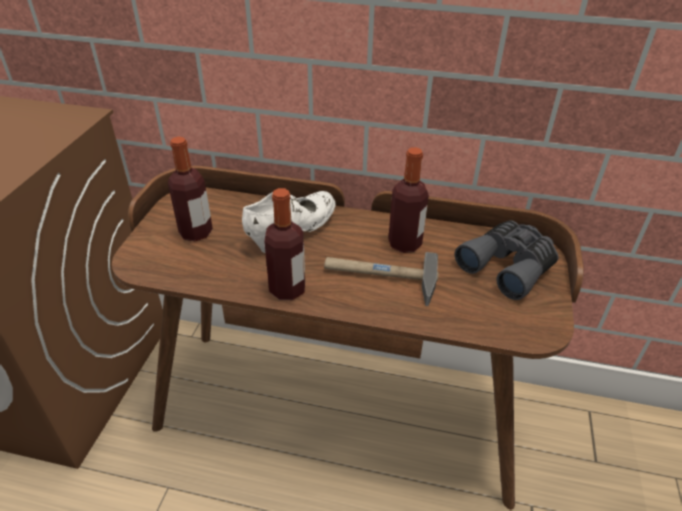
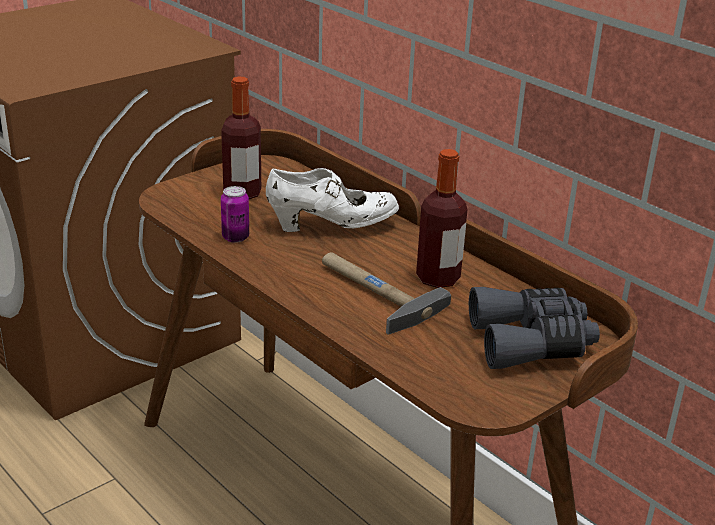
camera: 35 degrees right, 10 degrees down
bottle [264,188,305,300] -> none
none -> can [221,186,249,243]

